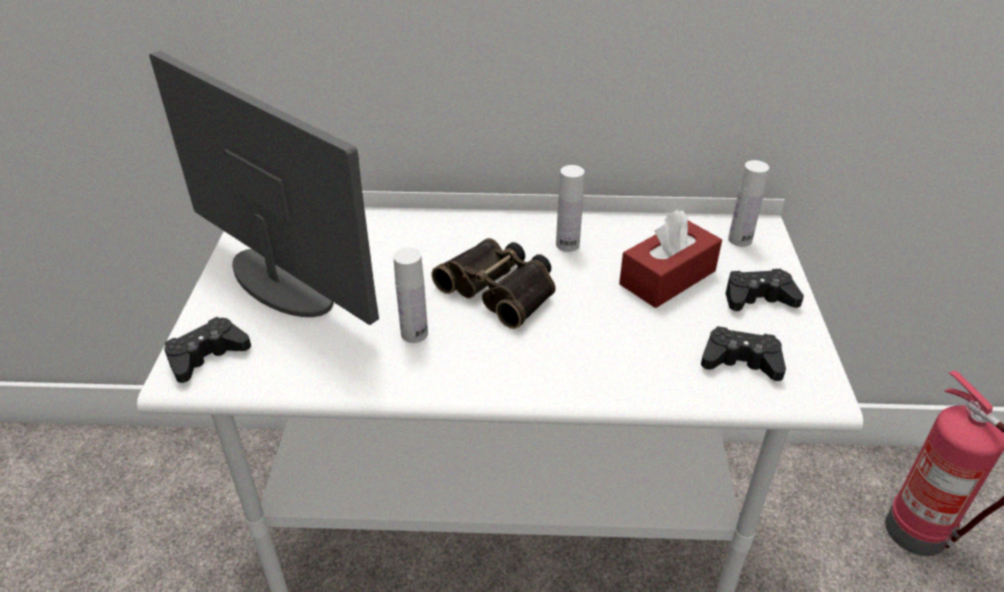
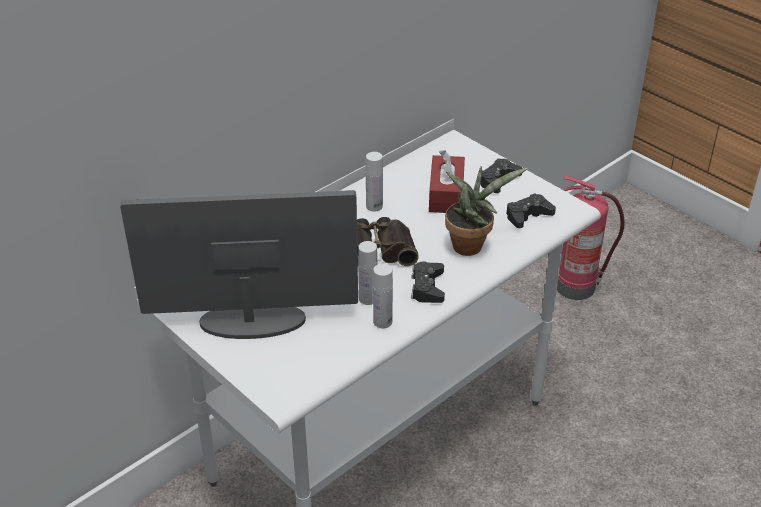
camera: 45 degrees left, 0 degrees up
black game controller [164,317,251,383] -> black game controller moved to [411,261,445,303]
white bottle [728,160,769,247] -> white bottle moved to [373,263,393,328]
none -> potted plant [445,166,528,256]

